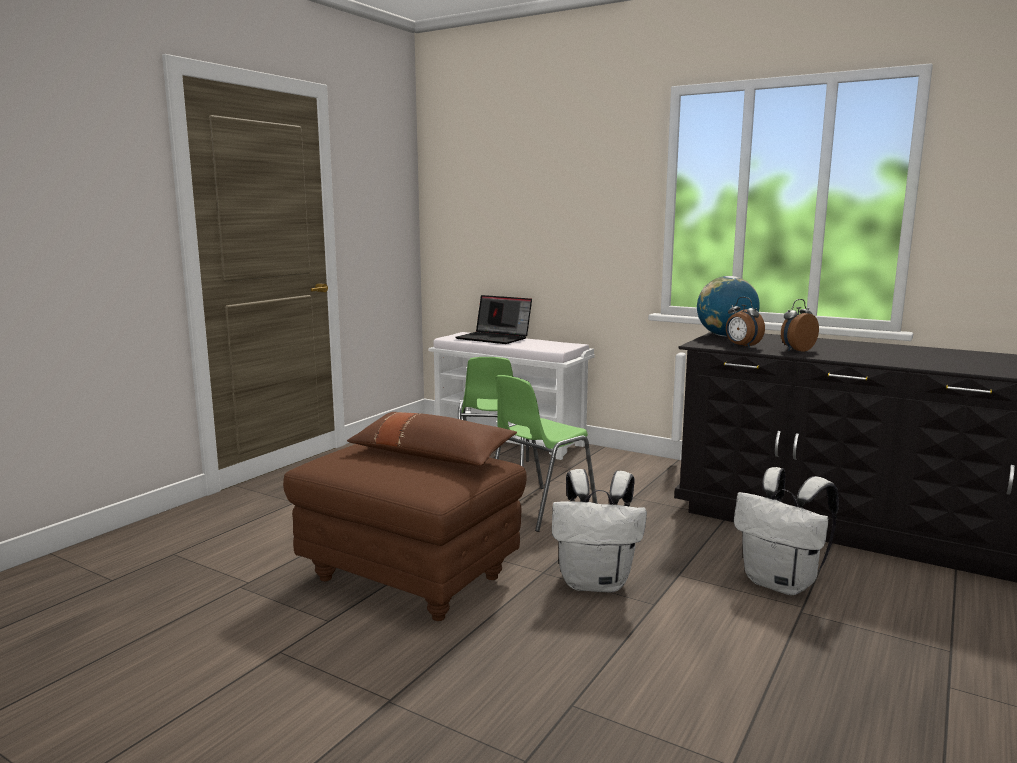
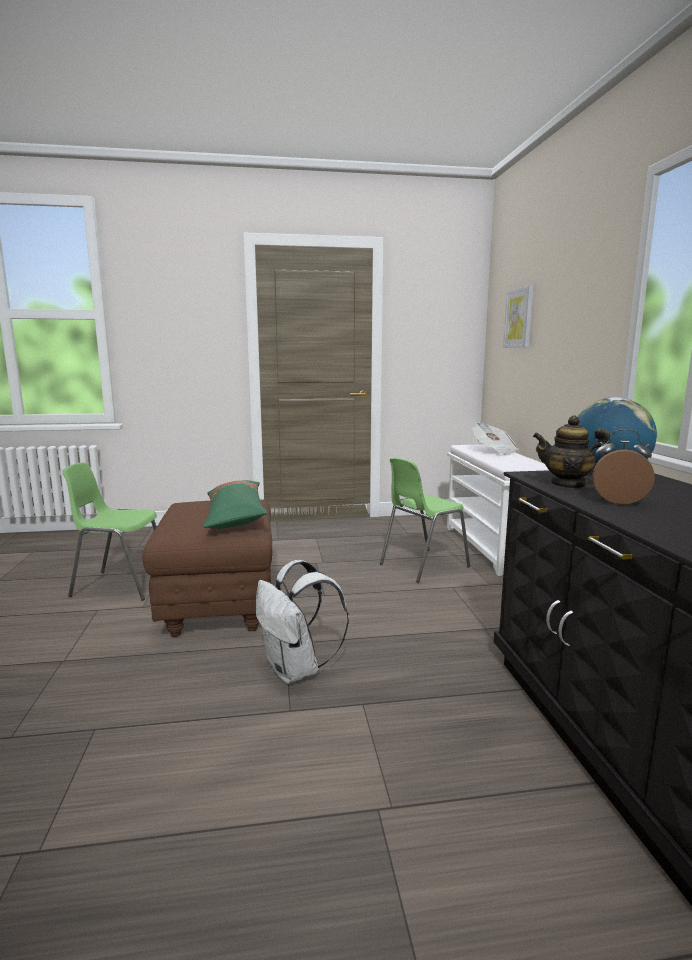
camera: 50 degrees right, 0 degrees up
brown pillow [347,412,517,466] -> green pillow [203,480,268,529]
laptop [456,295,532,344] -> newspaper [472,423,519,456]
green chair [495,375,598,532] -> green chair moved to [62,462,157,601]
alarm clock [726,297,765,348] -> teapot [532,416,611,489]
white backpack [734,467,839,595] -> none
none -> picture [503,285,533,348]

